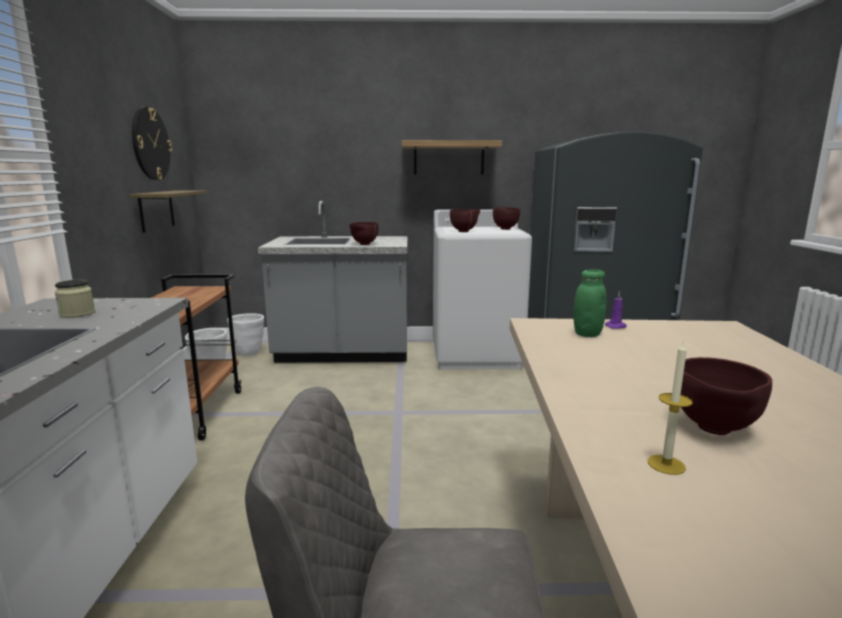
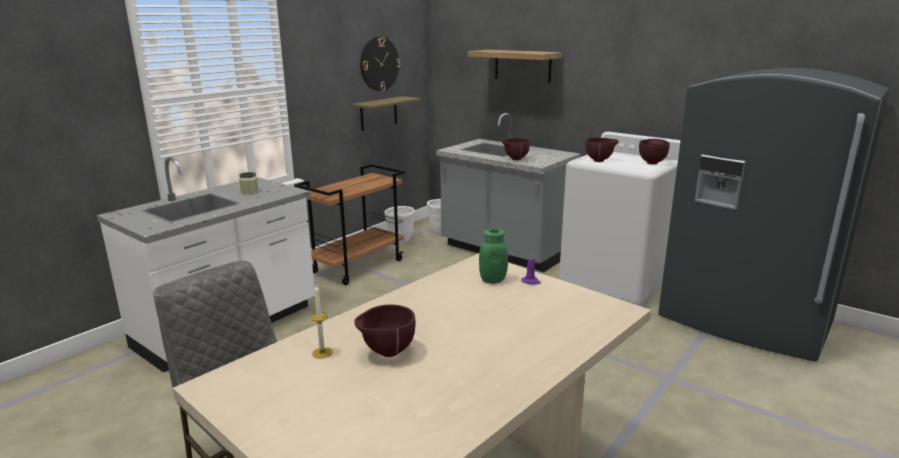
camera: 40 degrees right, 5 degrees up
shelf [402,140,502,174] -> shelf moved to [468,50,562,83]

